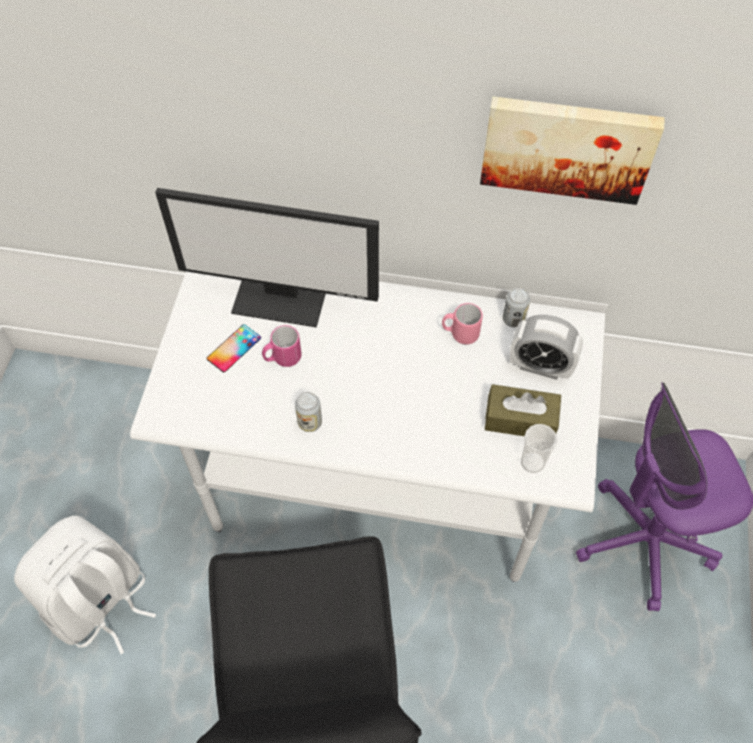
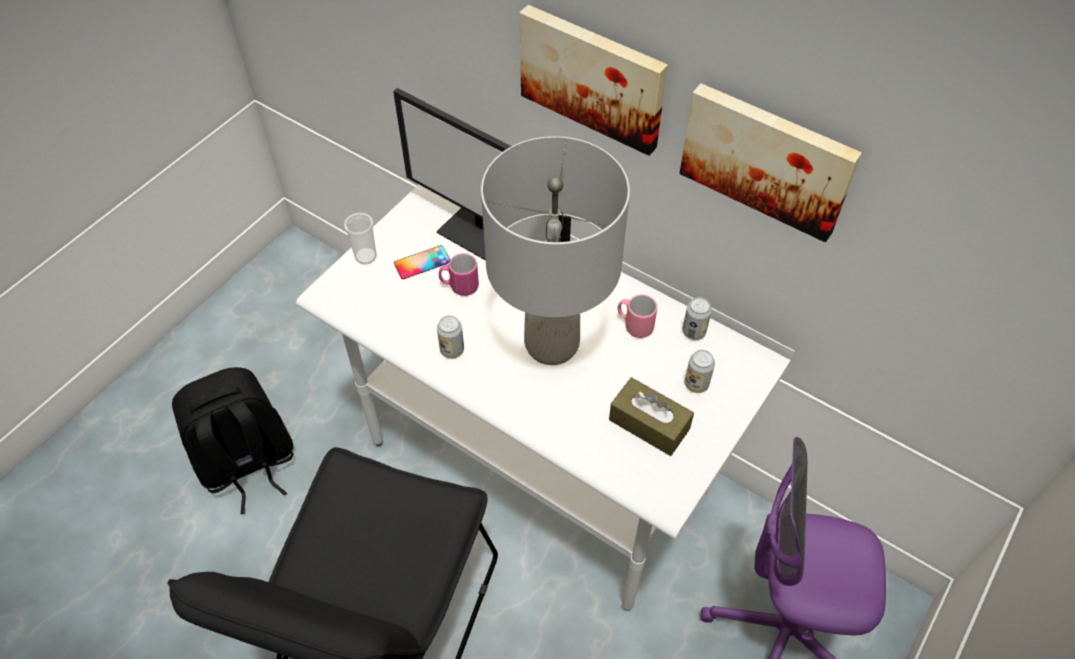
camera: 25 degrees right, 5 degrees down
white backpack [14,516,156,654] -> black backpack [172,367,294,514]
alarm clock [510,315,583,380] -> can [685,350,715,393]
cup [521,424,557,473] -> cup moved to [344,213,377,264]
none -> grey table lamp [481,136,630,365]
none -> picture [520,5,668,156]

